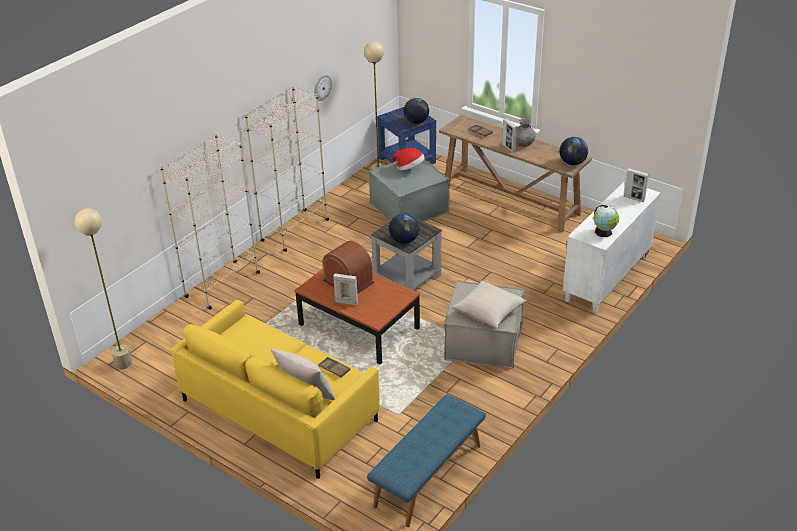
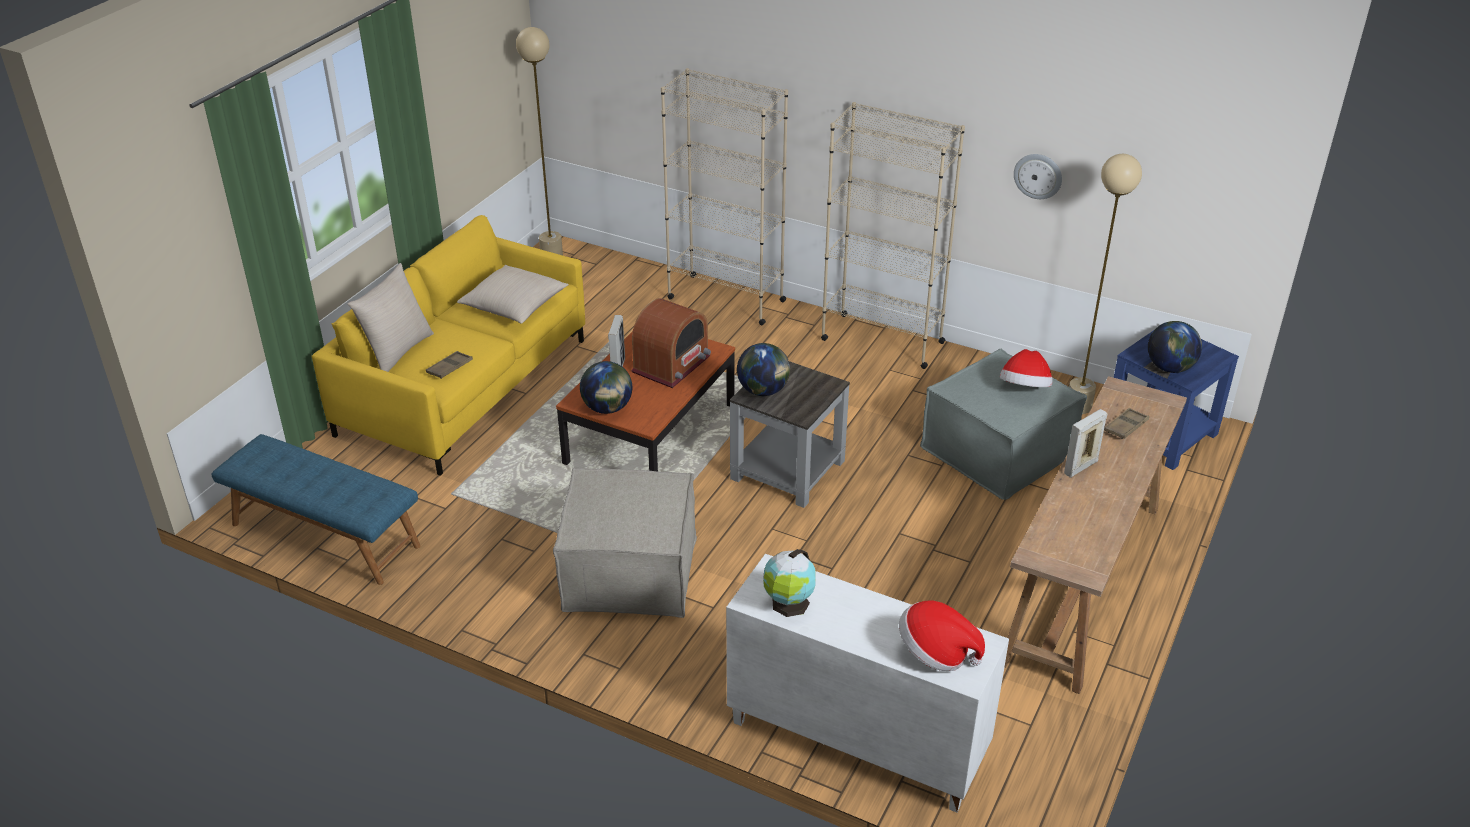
camera: 80 degrees right, 0 degrees up
beige pillow [451,280,527,329] -> beige pillow moved to [457,265,569,324]
grey vase [516,118,536,147] -> none
globe [560,137,588,165] -> globe moved to [580,361,632,414]
picture frame [624,168,649,202] -> hat [899,600,985,671]

